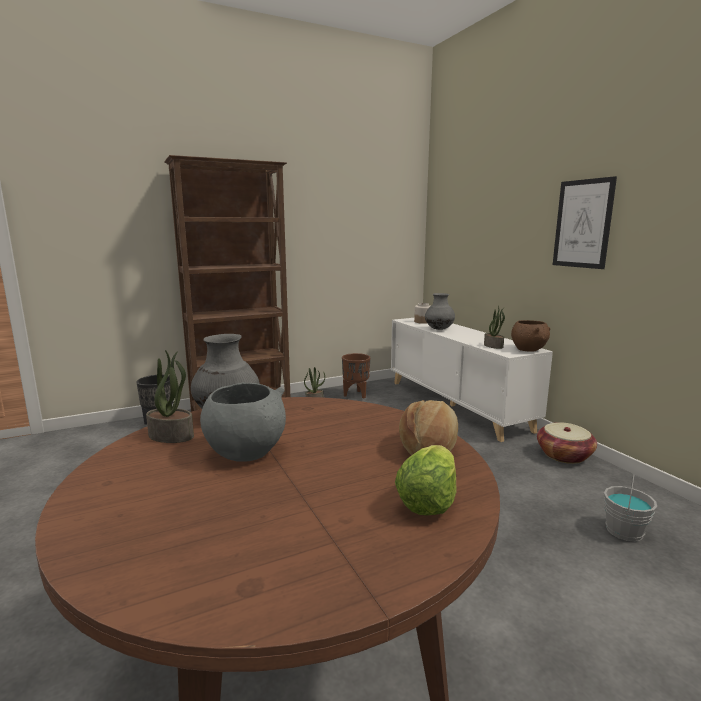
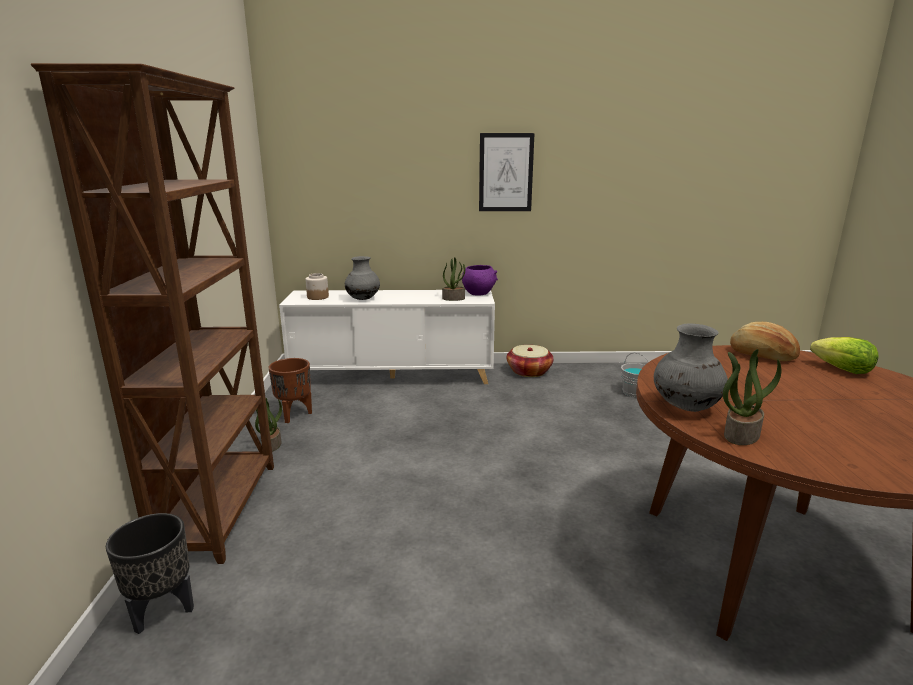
camera: 65 degrees left, 5 degrees up
grey bowl [200,382,286,462] -> none
brown bowl [511,320,550,351] -> purple bowl [462,265,498,296]

